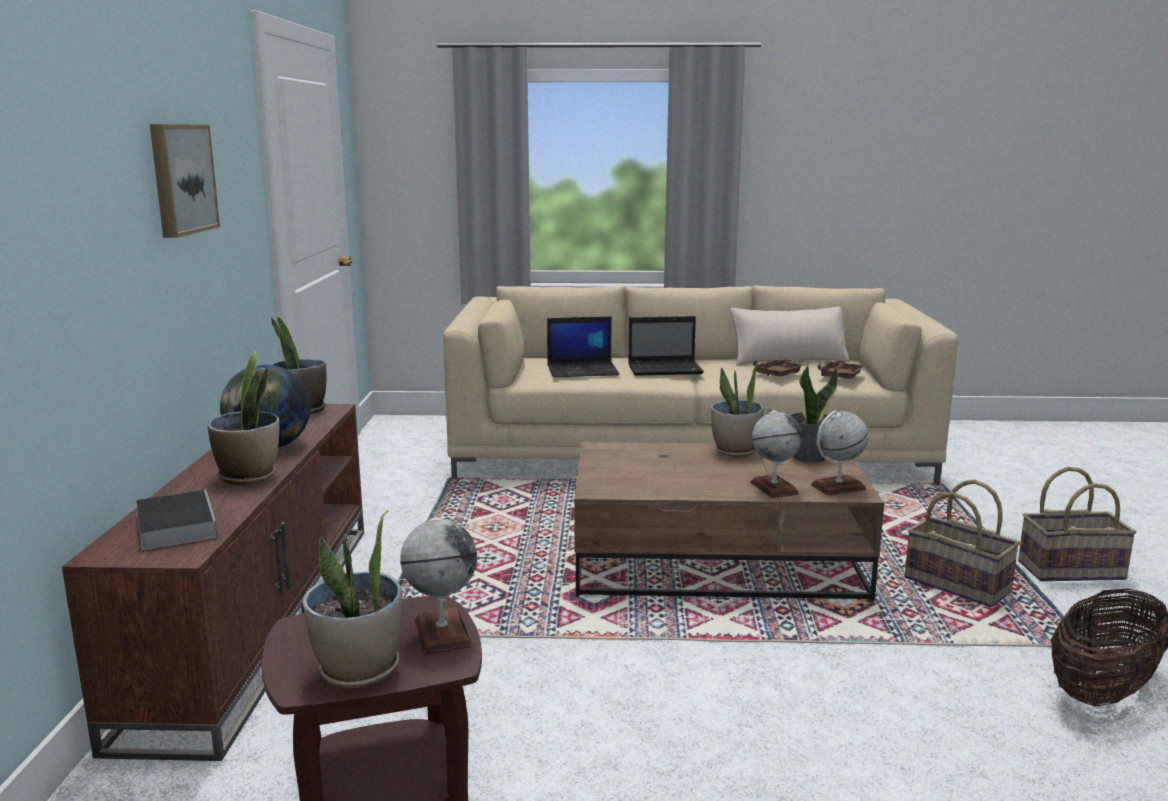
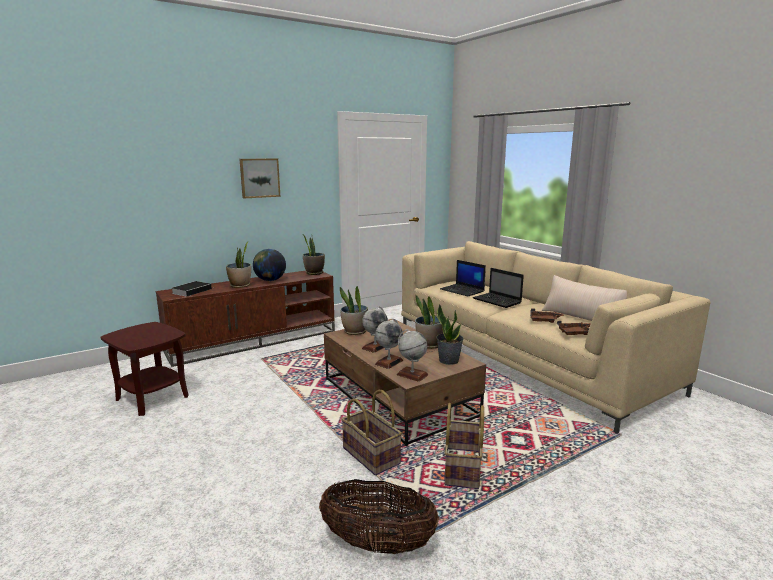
camera: 55 degrees right, 0 degrees up
potted plant [303,510,403,688] -> potted plant moved to [340,286,368,335]
globe [400,512,477,654] -> globe moved to [362,306,388,353]
basket [1018,467,1136,581] -> basket moved to [341,390,402,476]

